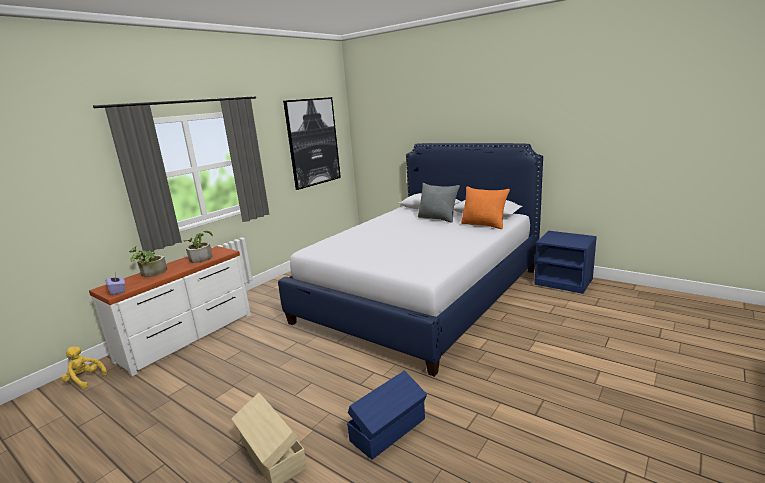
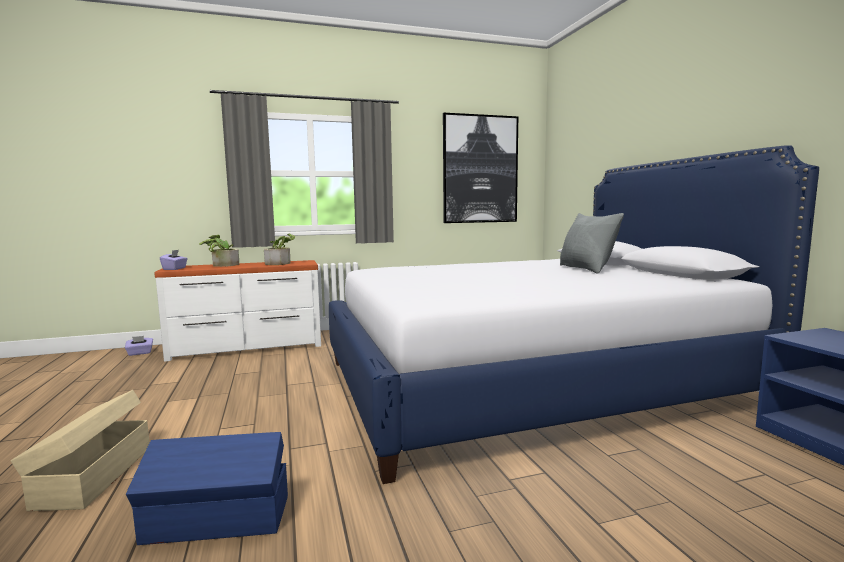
camera: 35 degrees right, 10 degrees down
yellow plush toy [61,346,107,389] -> purple tissue box [125,336,153,356]
orange pillow [461,186,510,229] -> none

